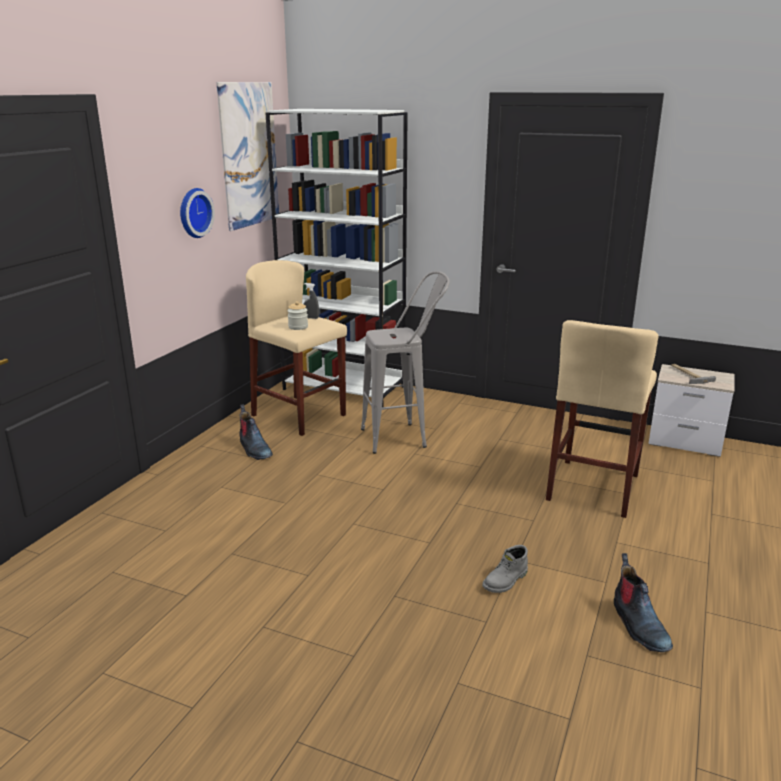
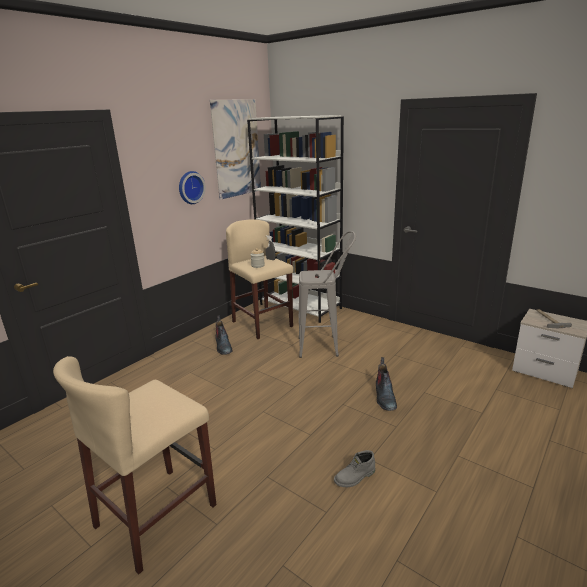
camera: 15 degrees right, 0 degrees up
beige stool [546,320,658,518] -> beige stool moved to [53,356,216,575]
boot [614,553,673,652] -> boot moved to [376,357,397,411]

